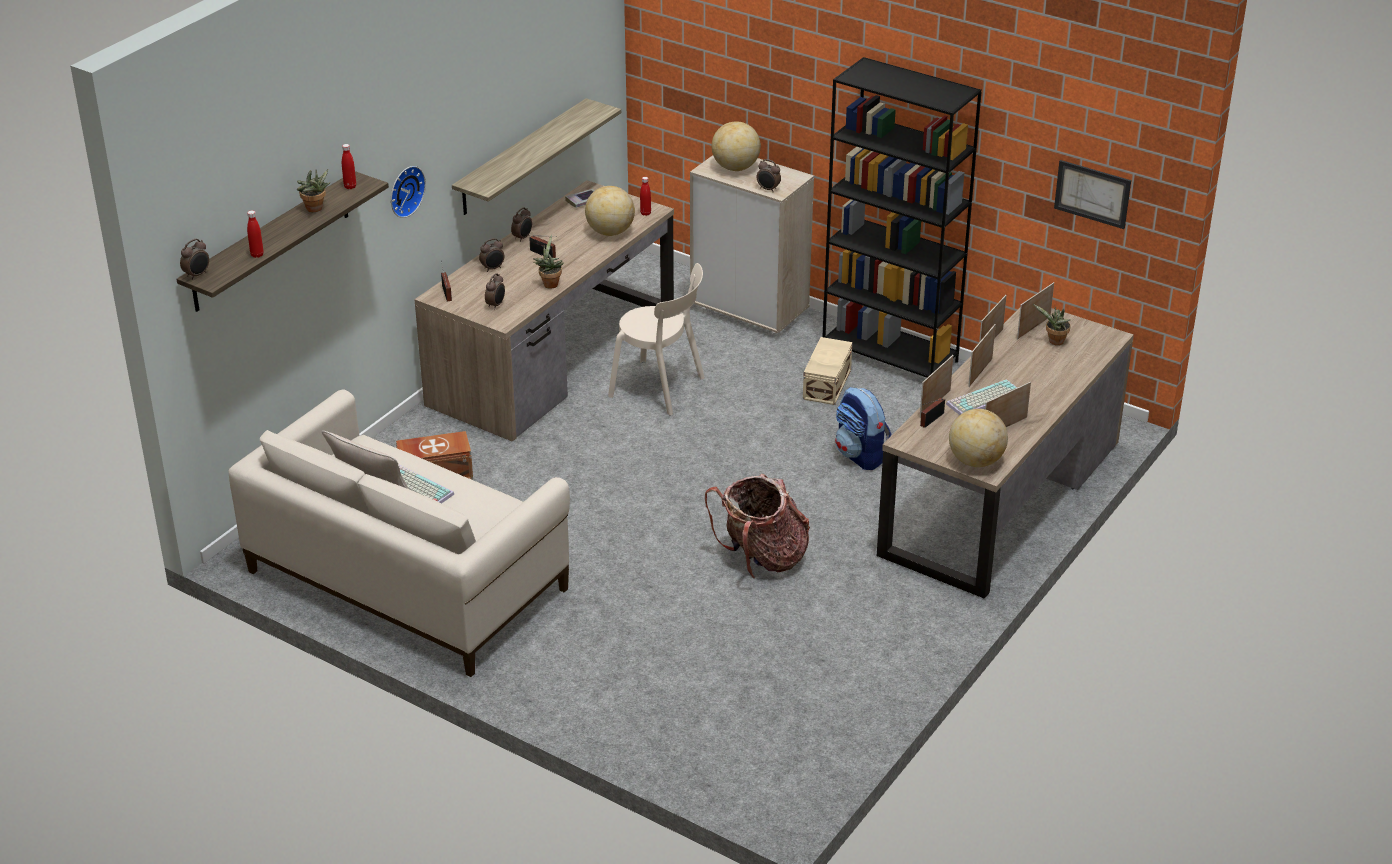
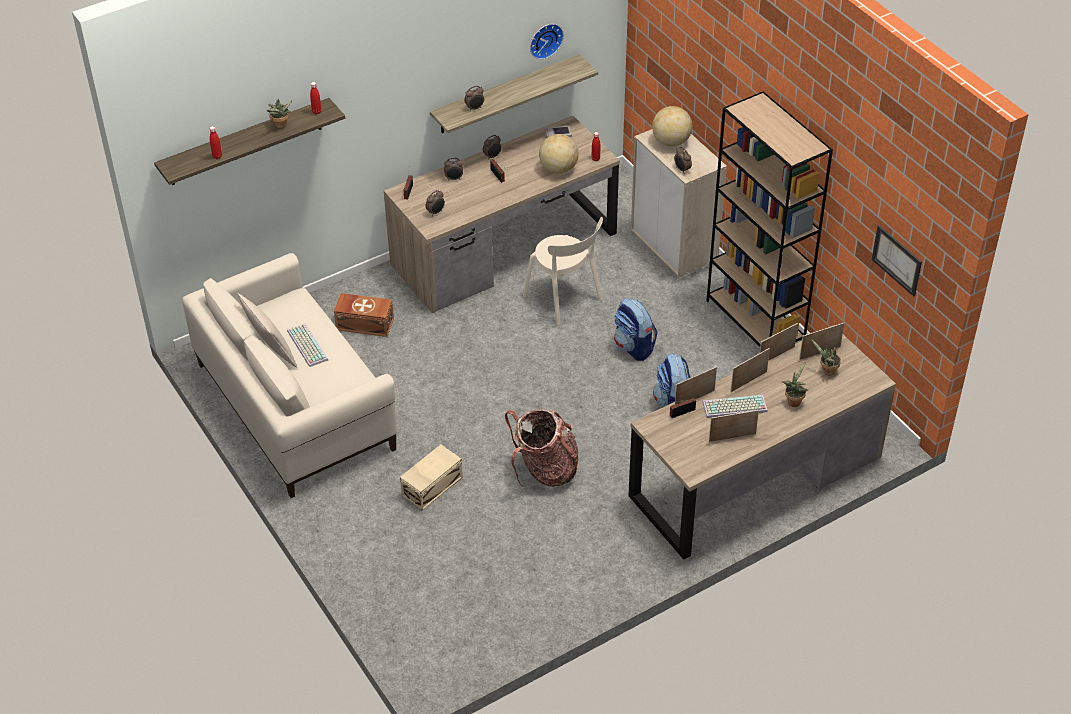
camera: 25 degrees right, 10 degrees up
alarm clock [180,239,209,280] -> alarm clock moved to [464,86,484,111]
wall clock [391,166,426,218] -> wall clock moved to [530,24,564,59]
potted plant [533,235,564,289] -> potted plant moved to [782,362,809,407]
beige storage box [803,337,853,405] -> beige storage box moved to [400,444,463,511]
black bookcase [822,57,982,378] -> beige bookcase [706,91,833,347]
globe [949,409,1008,467] -> none
none -> backpack [614,298,658,361]

